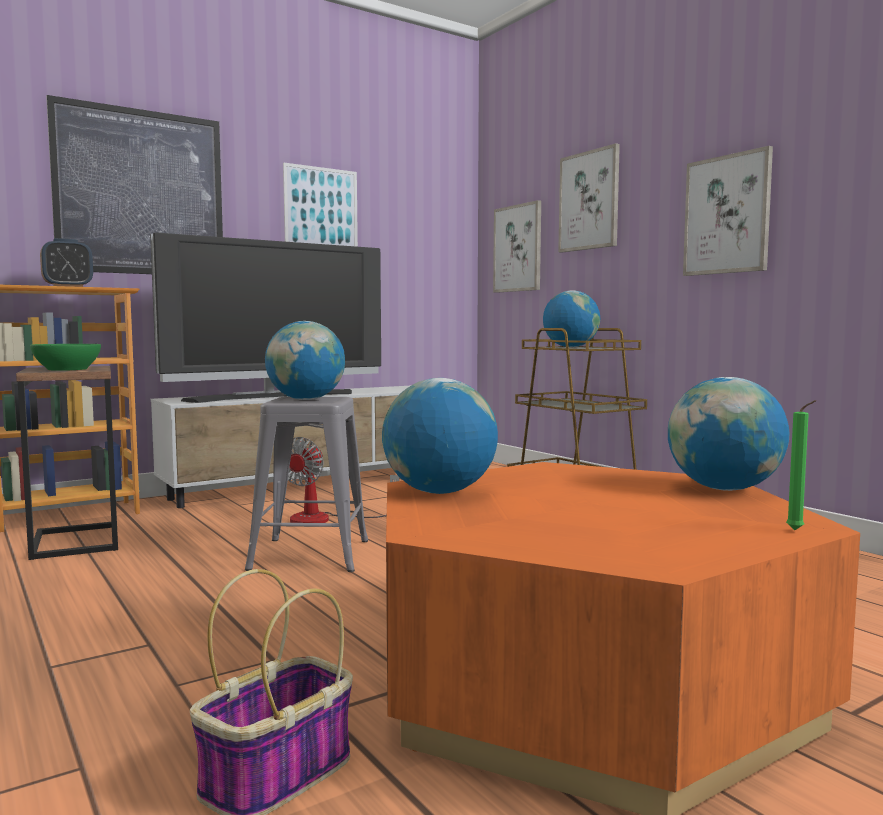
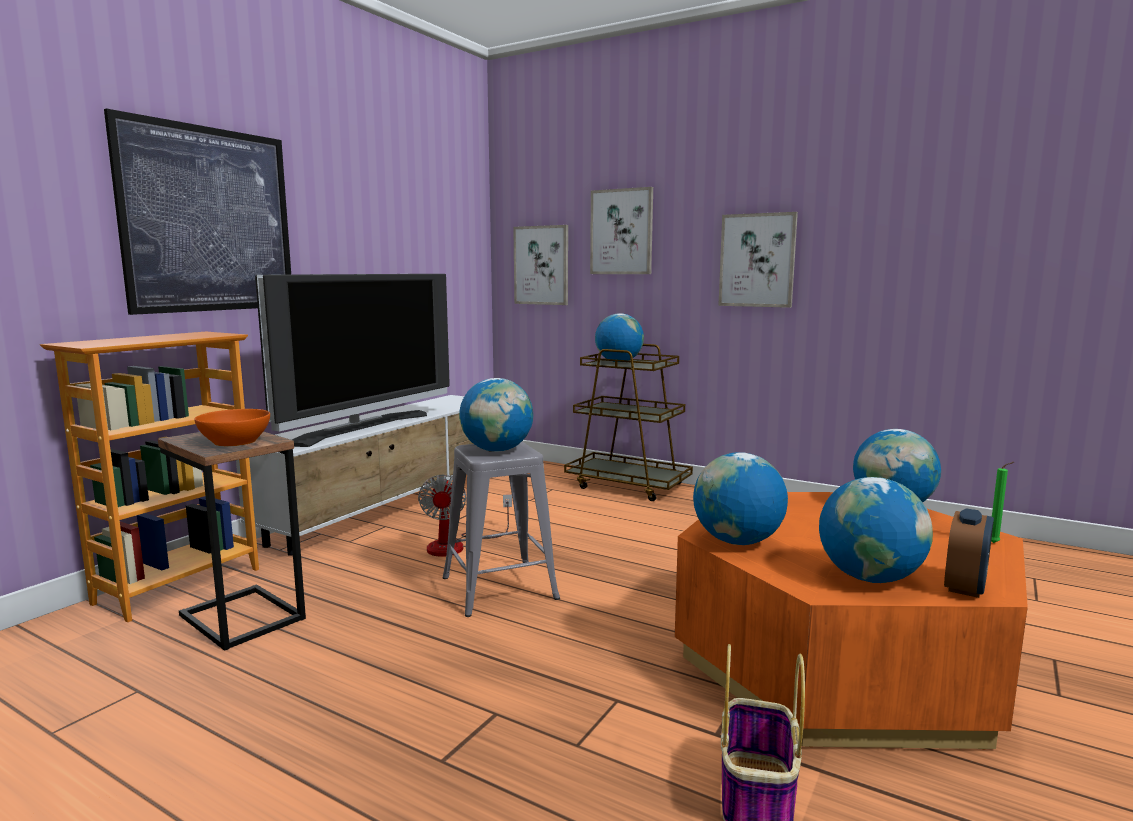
camera: 25 degrees left, 5 degrees up
green bowl [30,344,101,371] -> orange bowl [194,409,270,446]
alarm clock [40,238,93,287] -> alarm clock moved to [944,508,994,598]
picture [283,163,358,247] -> none
none -> globe [819,477,933,583]

